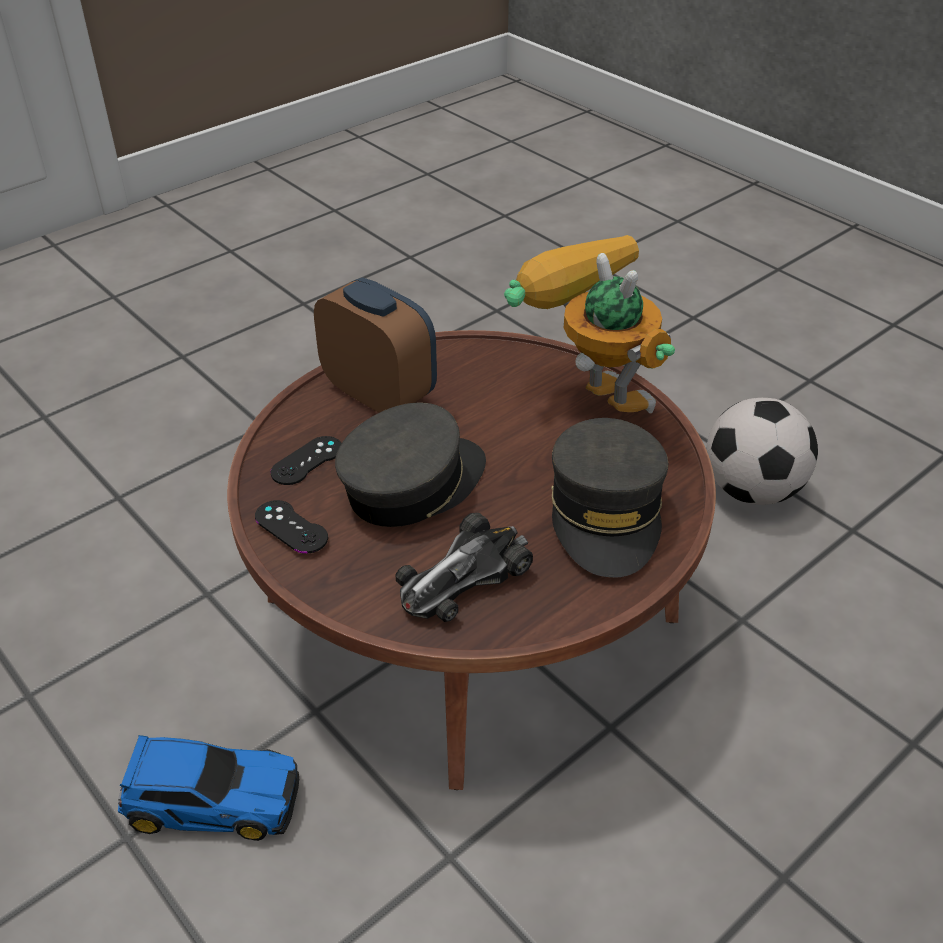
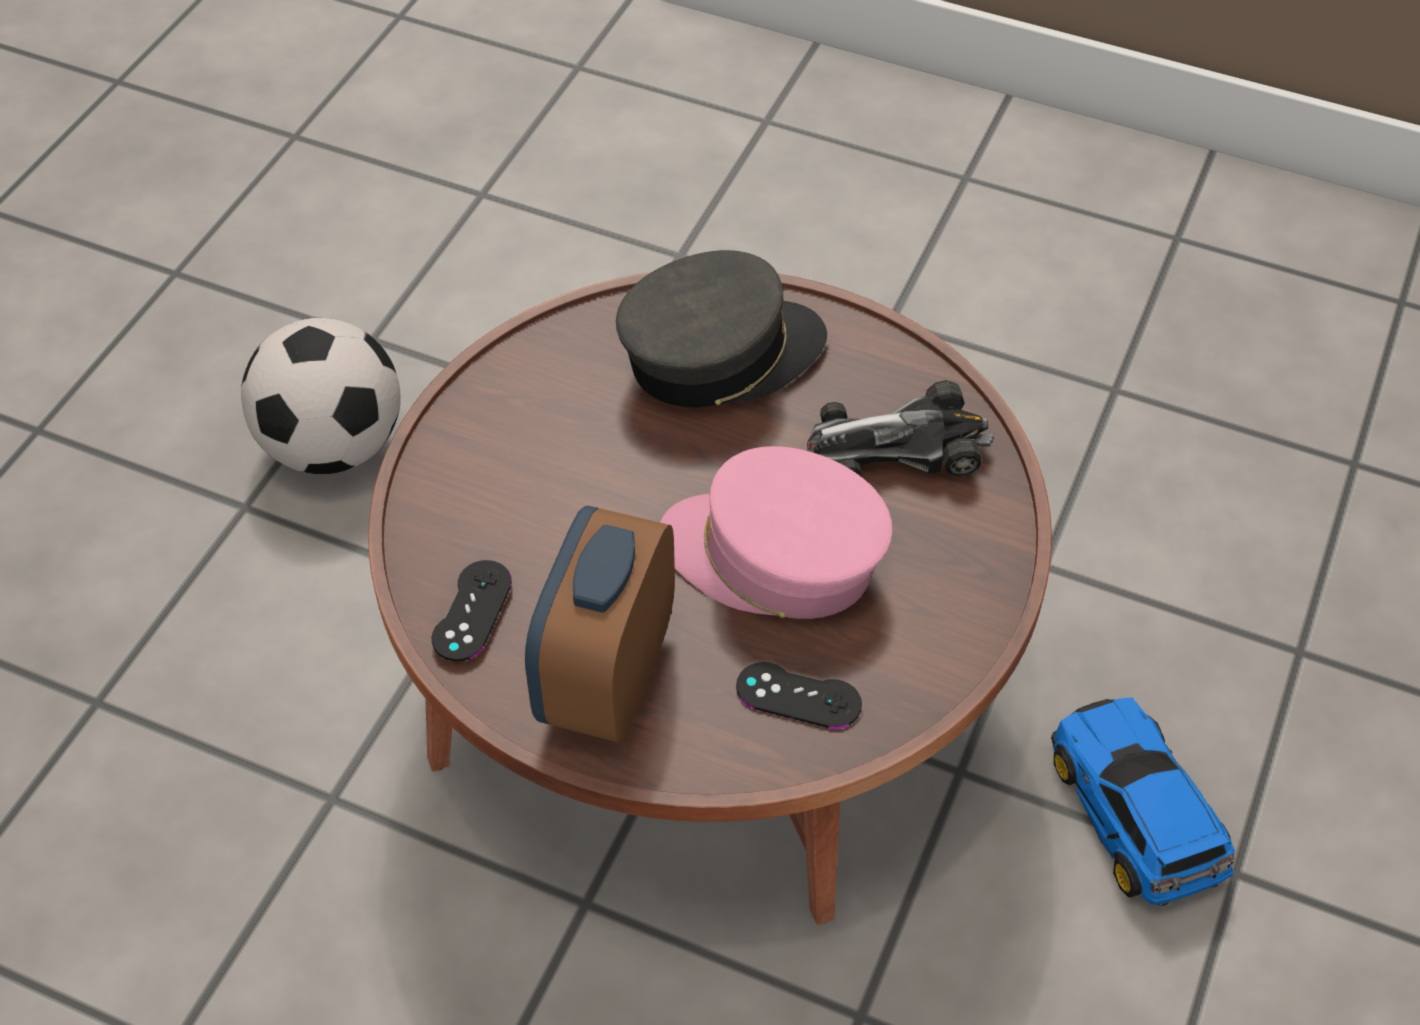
camera: 115 degrees left, 10 degrees up
black game controller [255,500,328,554] -> black game controller moved to [431,560,512,662]
grey cap [335,403,486,527] -> pink cap [660,446,892,619]
toy car [396,513,533,622] -> toy car turned 150 degrees clockwise [807,380,994,477]
toy robot [504,235,675,413] -> none

